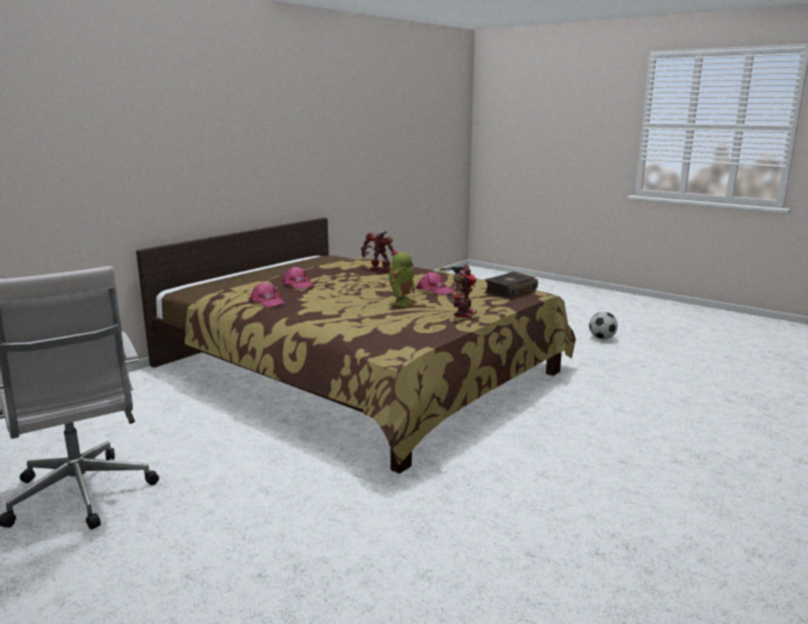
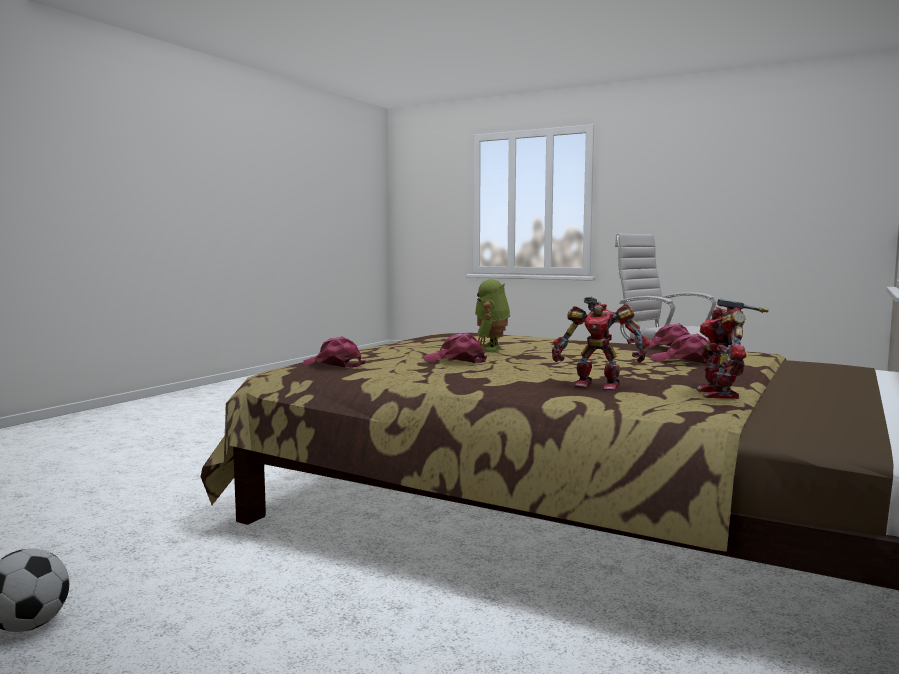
camera: 170 degrees right, 10 degrees down
toy robot [440,265,477,318] -> toy robot moved to [697,299,768,399]
book [484,271,538,299] -> pink cap [303,336,366,368]

